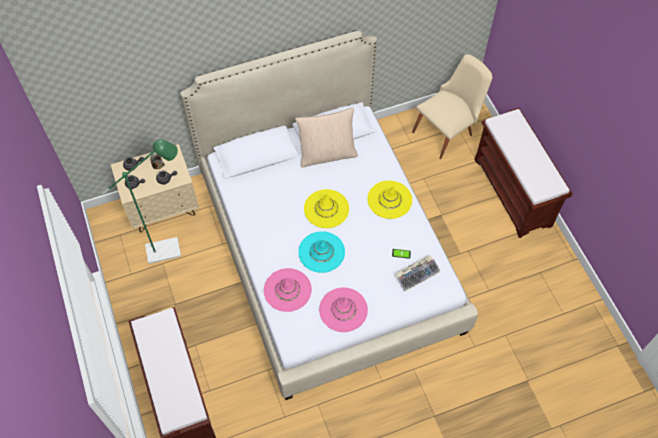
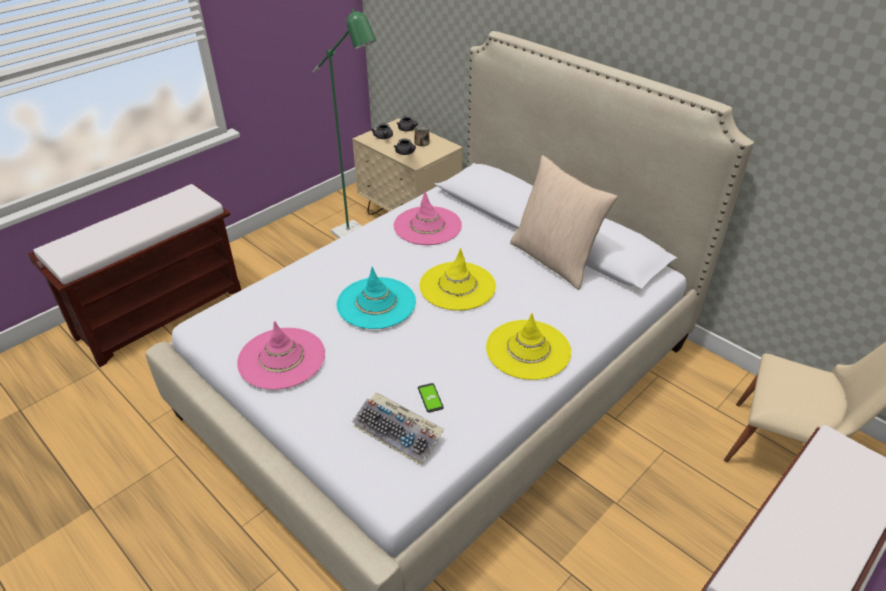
camera: 65 degrees right, 20 degrees down
pink hat [264,268,312,312] -> pink hat moved to [394,191,462,245]

